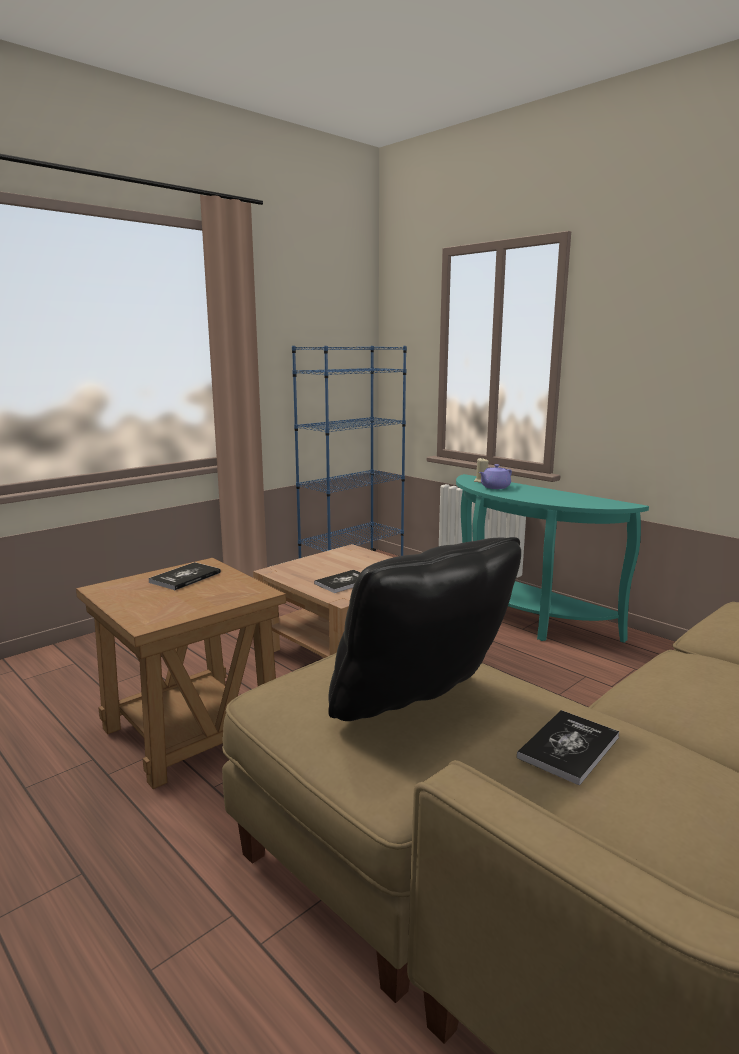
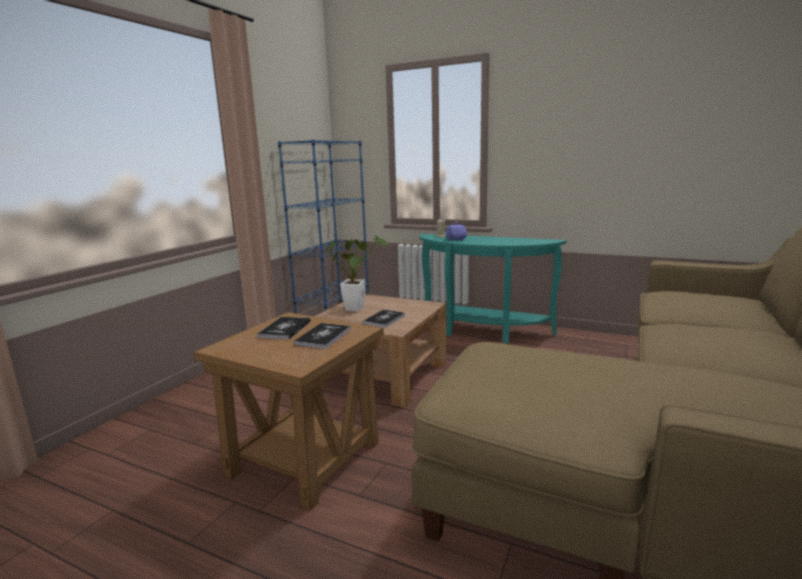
camera: 20 degrees left, 0 degrees up
black pillow [328,537,521,721] -> none
book [517,710,619,786] -> book moved to [294,323,351,349]
none -> potted plant [327,236,389,312]

